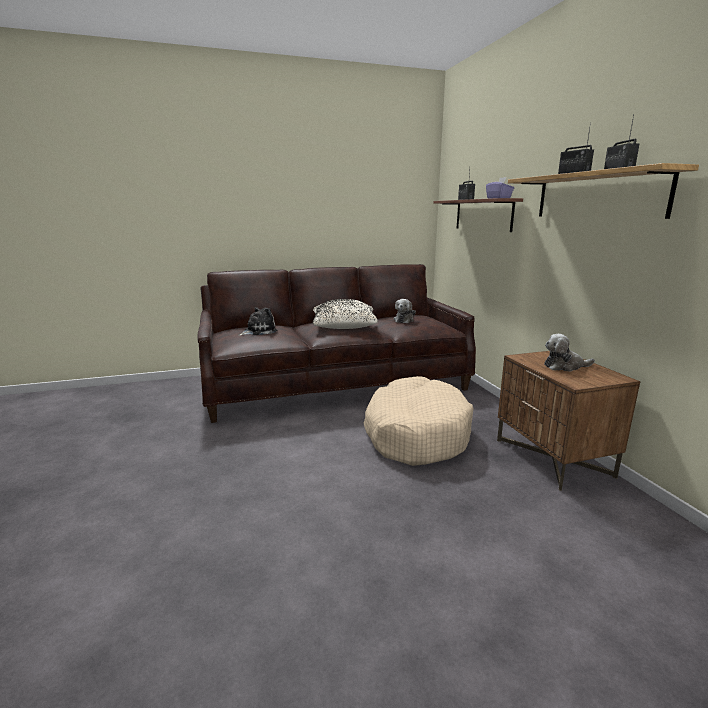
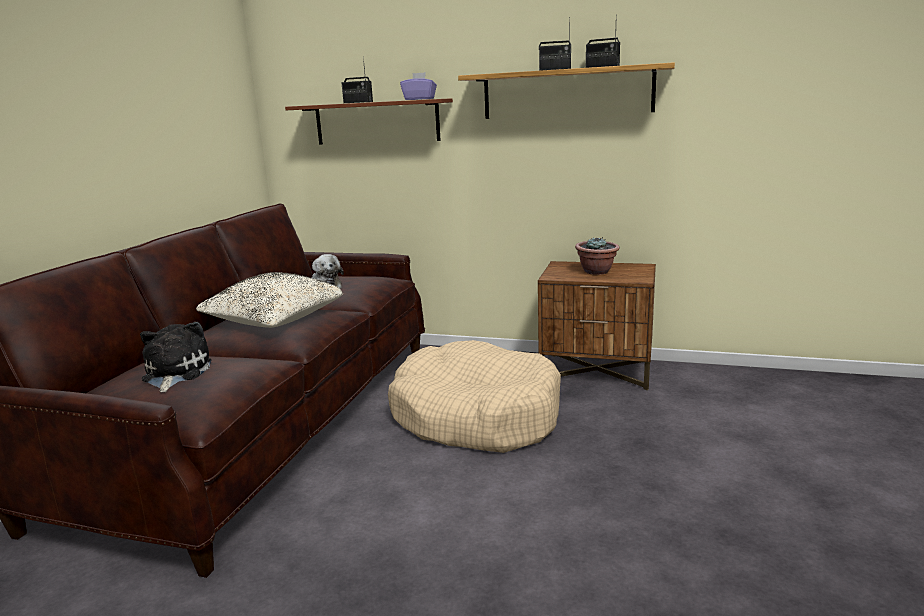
camera: 55 degrees left, 0 degrees up
plush toy [544,334,595,372] -> potted plant [575,237,620,275]

